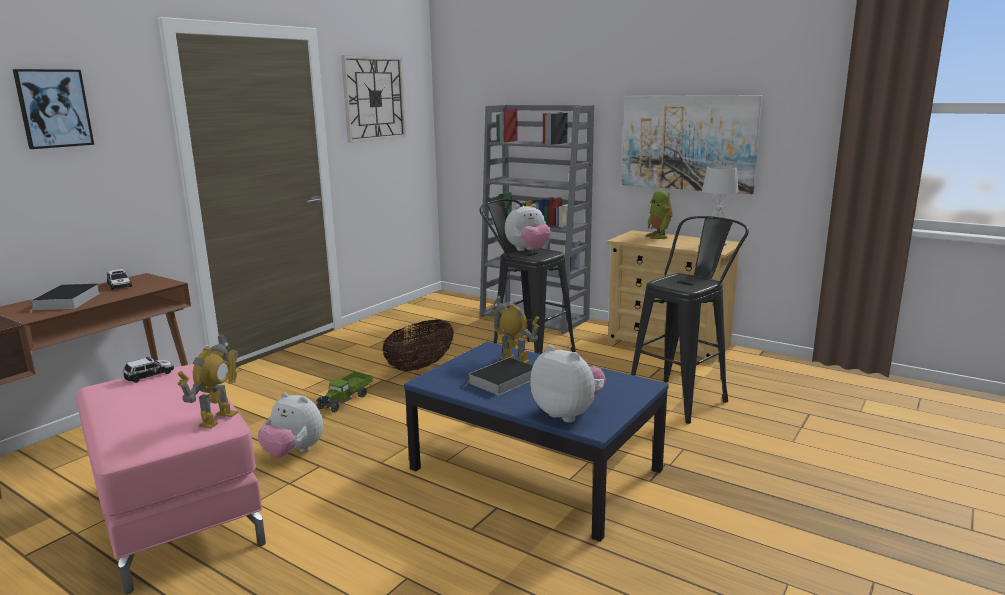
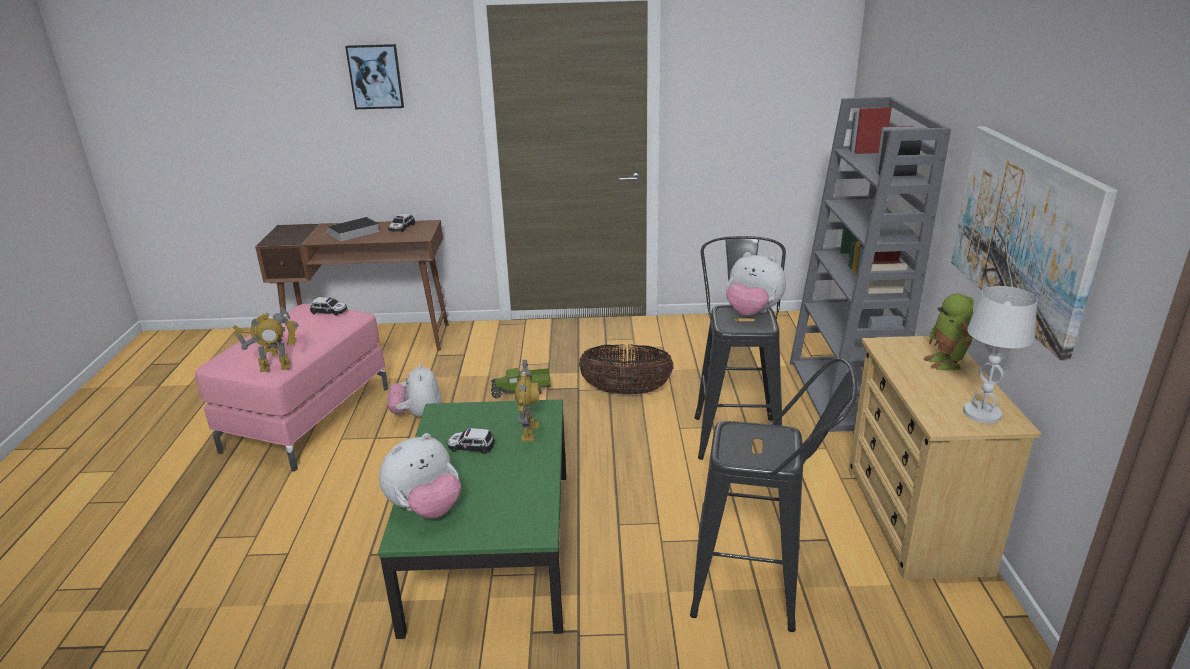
camera: 55 degrees right, 10 degrees up
wall clock [341,55,406,143] -> none
blue coffee table [404,342,669,542] -> green coffee table [378,399,566,639]
book [462,358,533,395] -> toy car [448,428,495,454]
plush toy [530,345,606,423] -> plush toy turned 45 degrees clockwise [379,433,461,518]
toy robot [645,190,673,239] -> toy robot turned 45 degrees counterclockwise [923,294,974,371]

